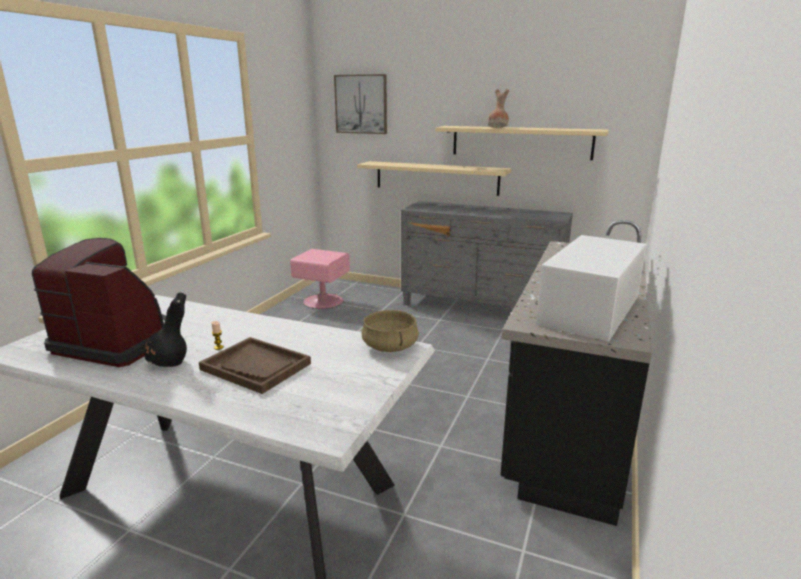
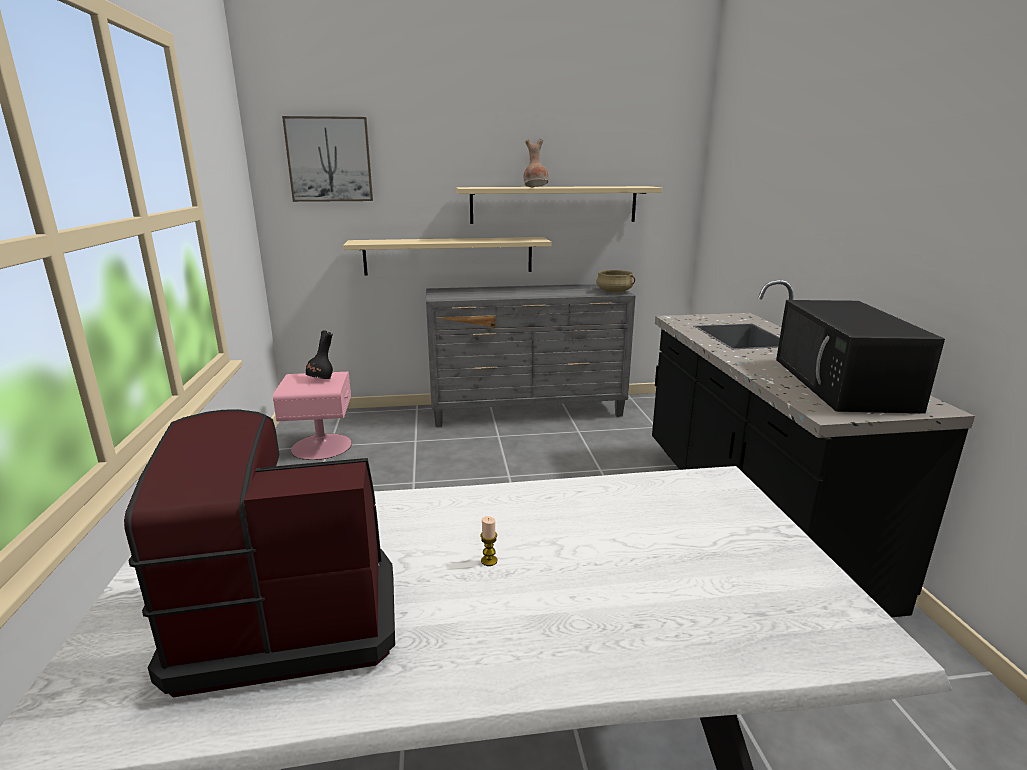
camera: 30 degrees left, 0 degrees up
black vase [145,293,187,367] -> black vase moved to [306,330,333,379]
brown tray [199,337,311,394] -> none
beige cooking pot [362,310,419,352] -> beige cooking pot moved to [596,270,635,292]
white microwave [536,235,647,341] -> black microwave [776,300,945,414]

